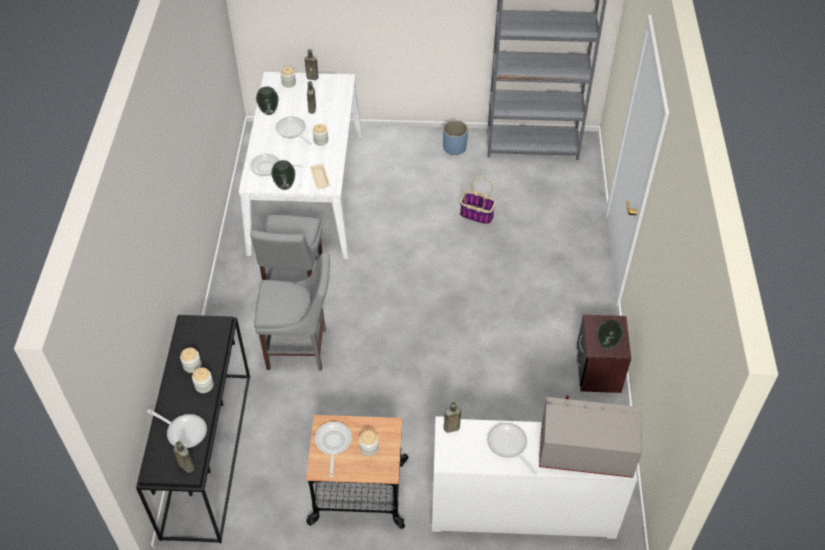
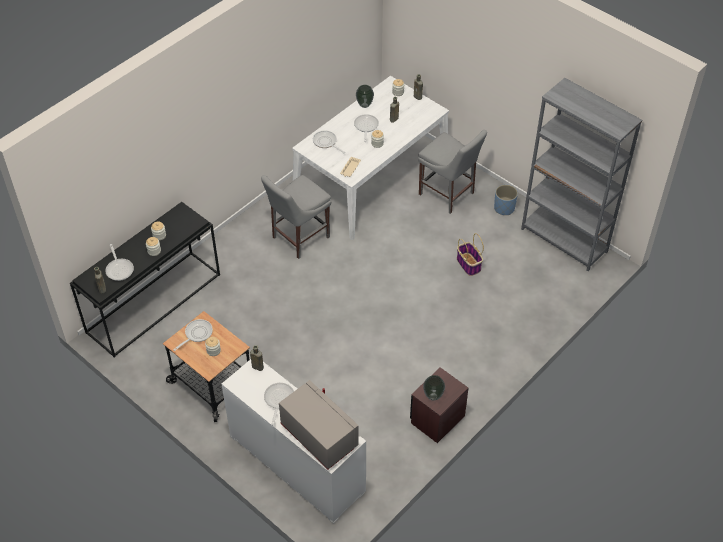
camera: 40 degrees right, 0 degrees up
grey chair [254,252,330,371] -> grey chair moved to [418,130,487,214]
vase [271,160,295,190] -> none

